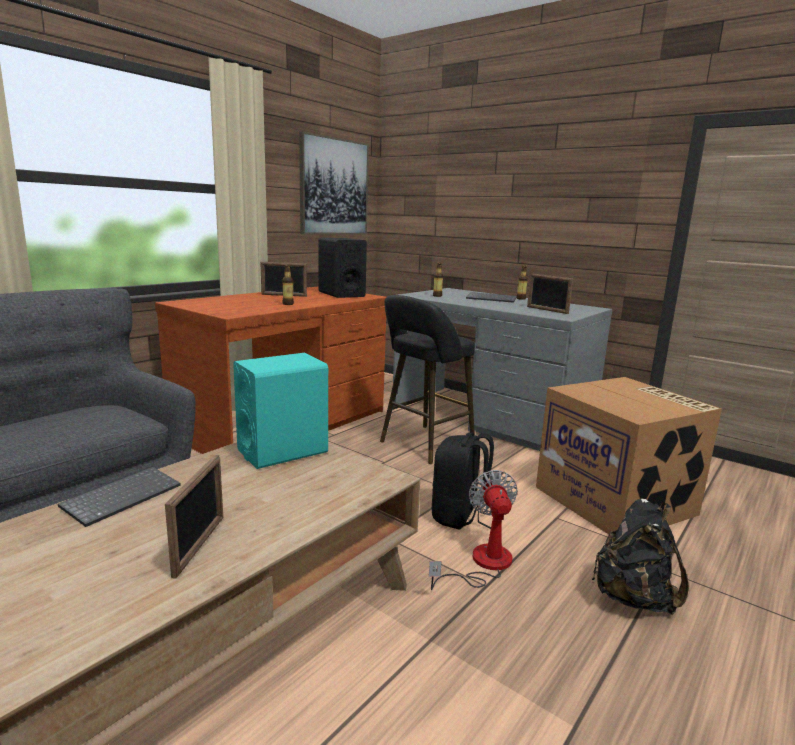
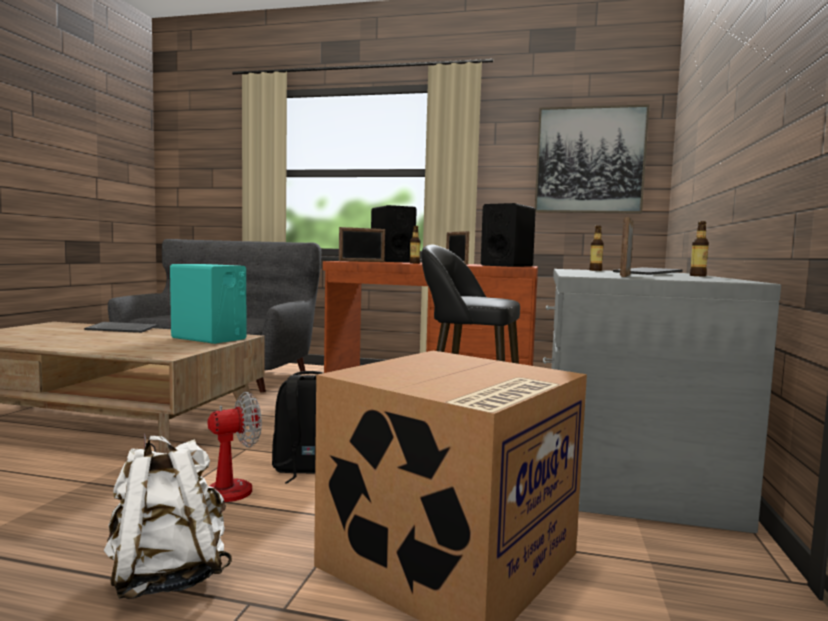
camera: 65 degrees right, 10 degrees down
picture frame [165,455,223,579] -> picture frame moved to [339,227,385,262]
black backpack [592,499,689,615] -> white backpack [104,436,232,599]
none -> black speaker [371,205,417,263]

